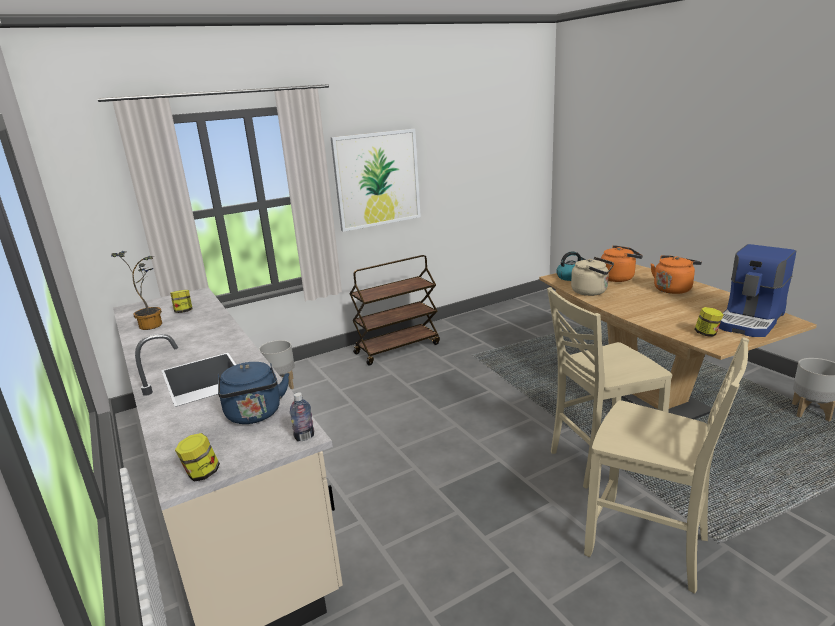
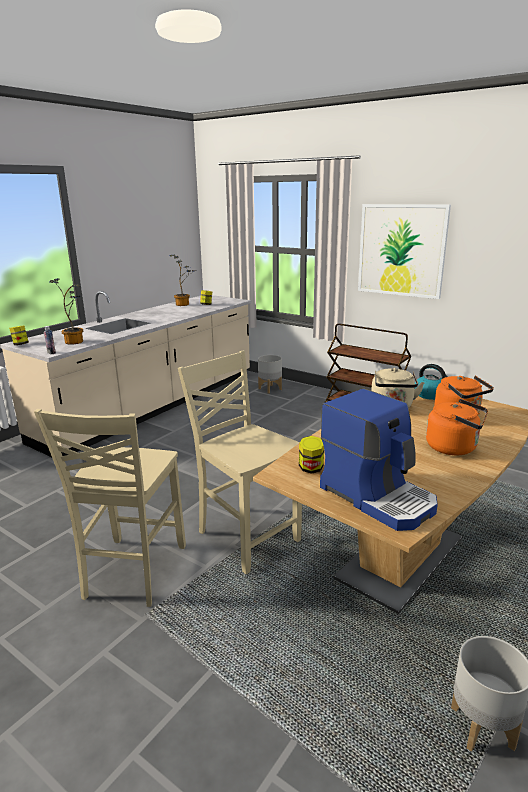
camera: 65 degrees right, 0 degrees up
blue kettle [218,362,289,424] -> potted plant [49,278,83,345]
coffee machine [719,244,796,337] -> coffee machine turned 150 degrees counterclockwise [320,389,438,531]

